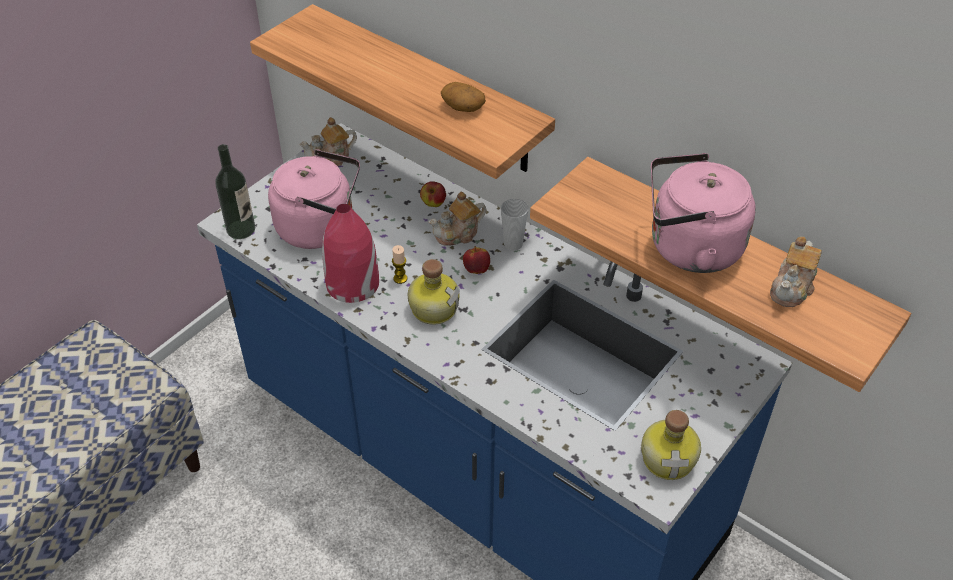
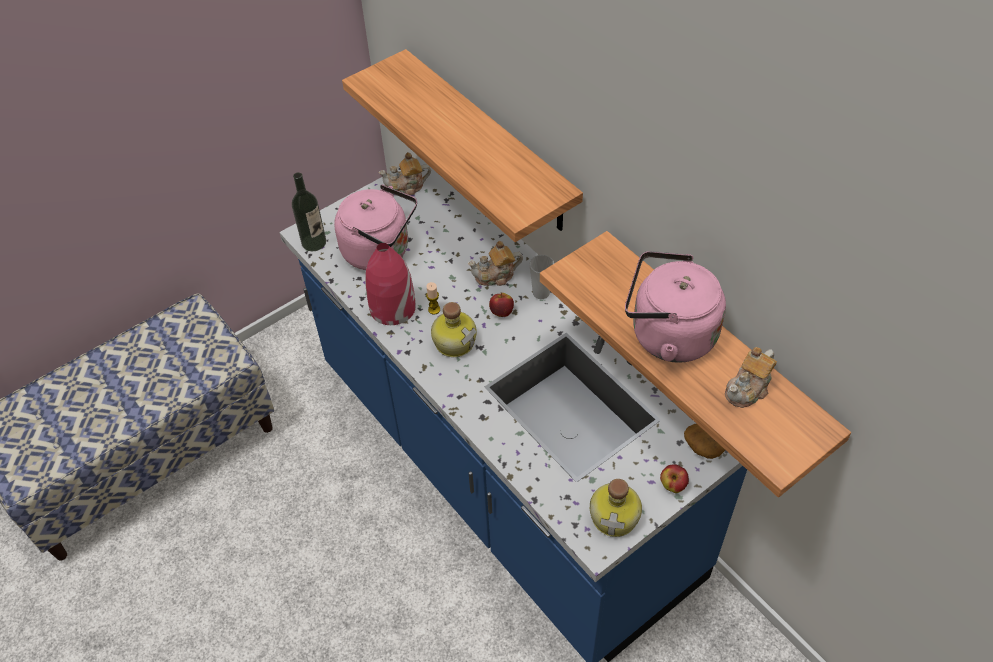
camera: 15 degrees right, 5 degrees up
apple [420,181,446,207] -> apple moved to [660,464,689,493]
potato [441,82,486,112] -> potato moved to [684,424,725,459]

